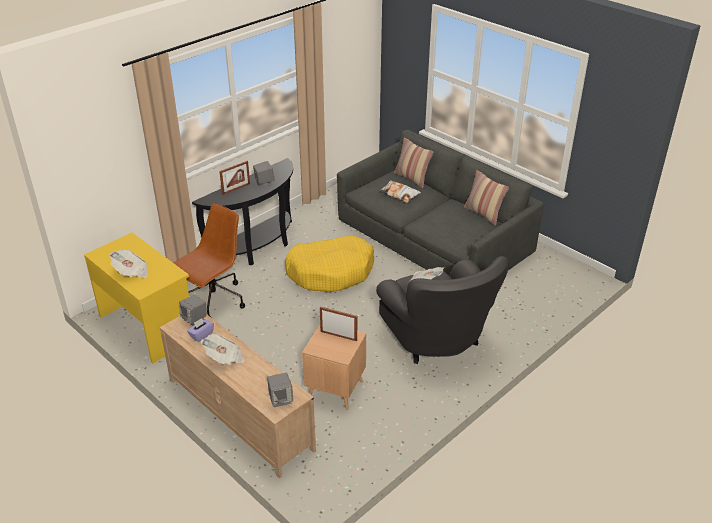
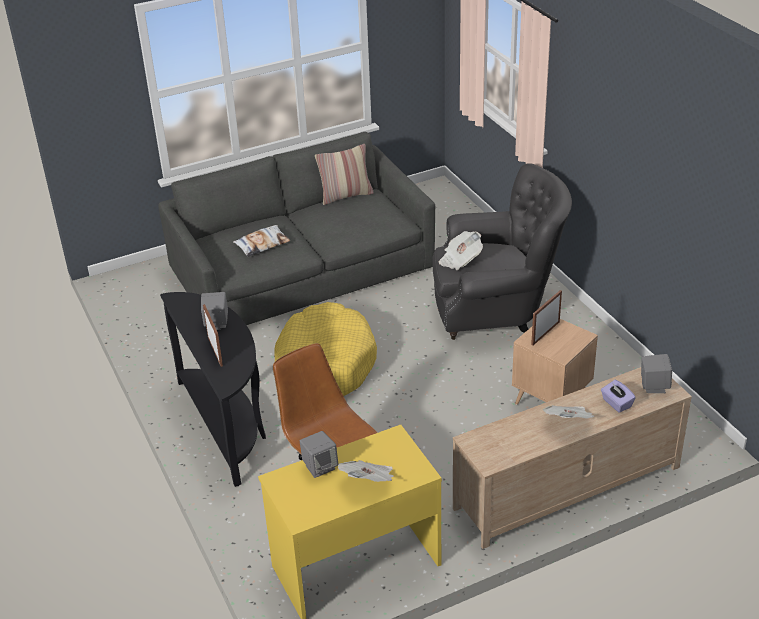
camera: 70 degrees left, 0 degrees up
grey speaker [179,295,207,326] -> grey speaker moved to [300,431,338,478]
purple tissue box [187,318,214,342] -> purple tissue box moved to [601,380,636,413]
pillow [394,138,433,188] -> none

